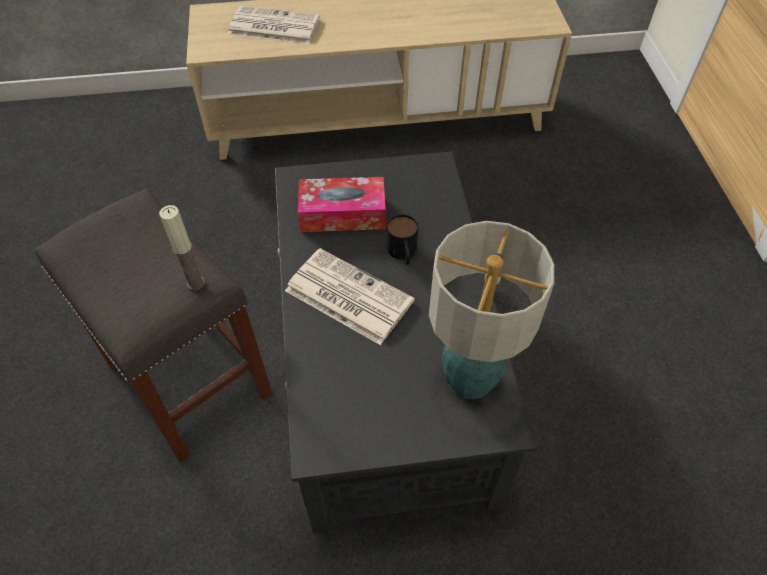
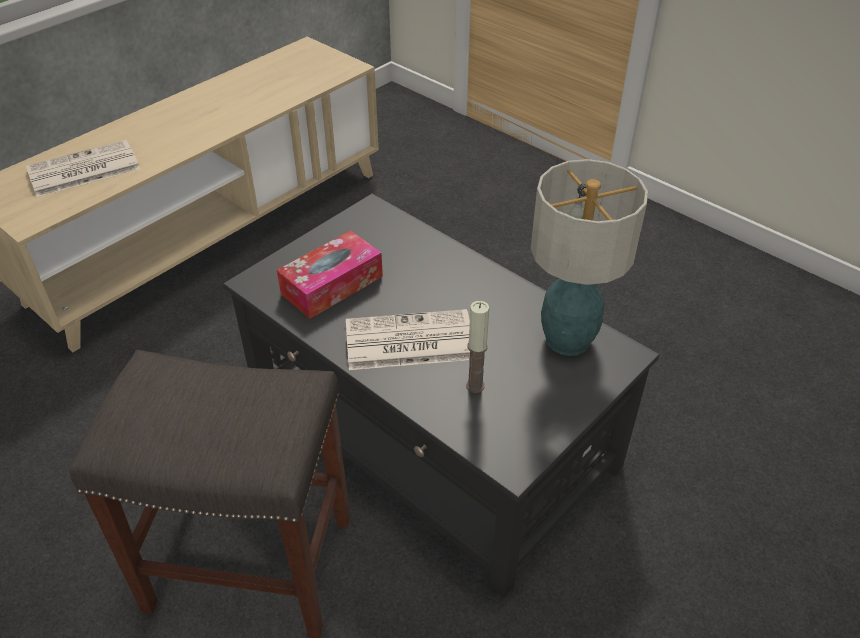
camera: 40 degrees left, 10 degrees down
candle [159,205,205,290] -> candle moved to [466,301,489,393]
mug [387,215,418,265] -> none

